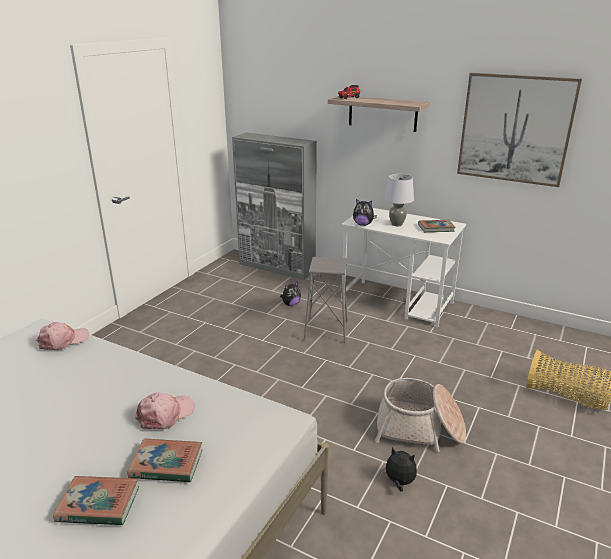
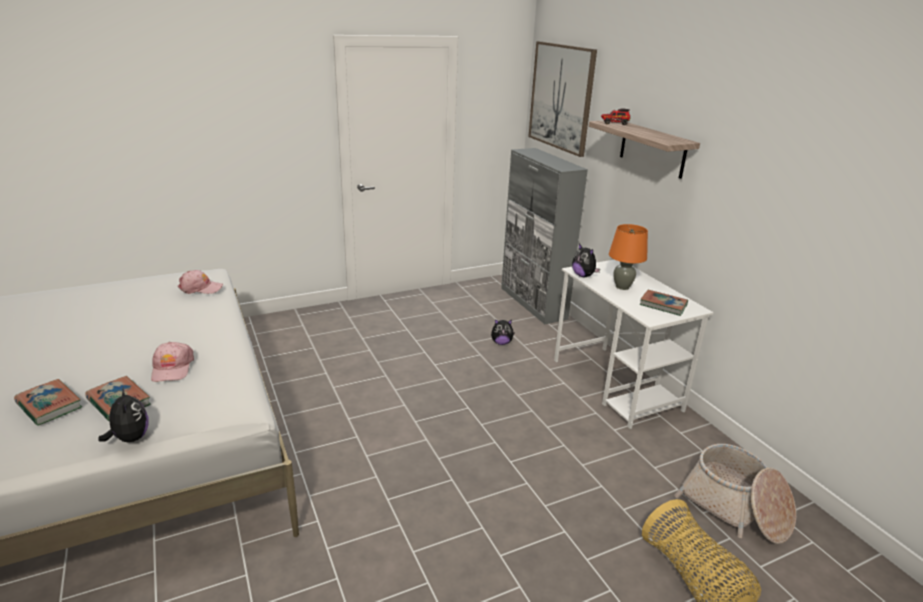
camera: 35 degrees right, 0 degrees up
pink cap [135,393,195,430] -> pink cap turned 90 degrees clockwise [151,342,194,382]
grey stool [304,257,348,343] -> none
basket [375,378,466,452] -> basket moved to [674,444,796,544]
plush toy [381,447,417,492] -> plush toy moved to [98,387,149,442]
grey table lamp [384,174,414,226] -> orange table lamp [609,224,648,290]
picture [457,73,582,187] -> picture moved to [528,41,597,157]

